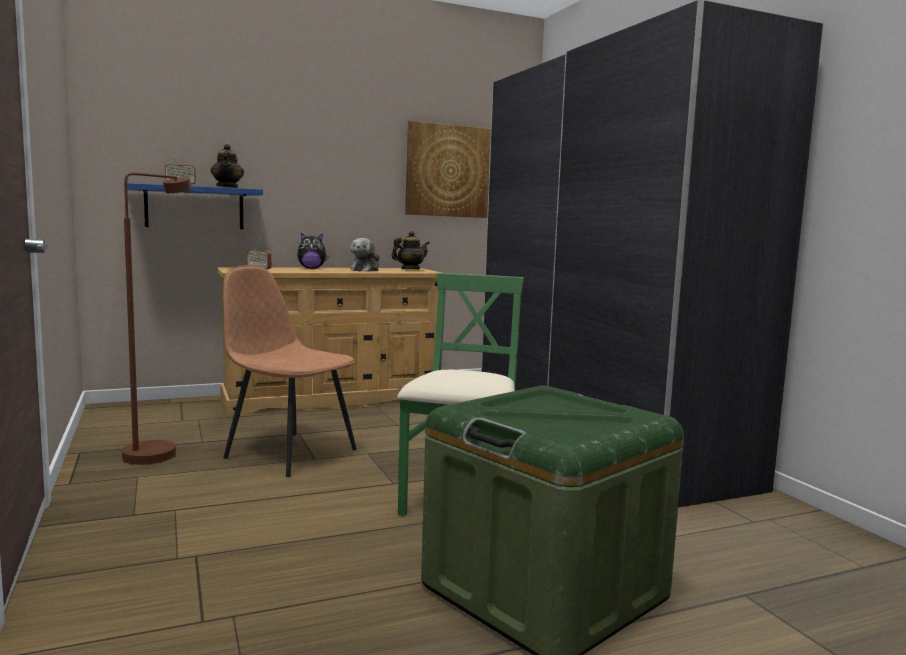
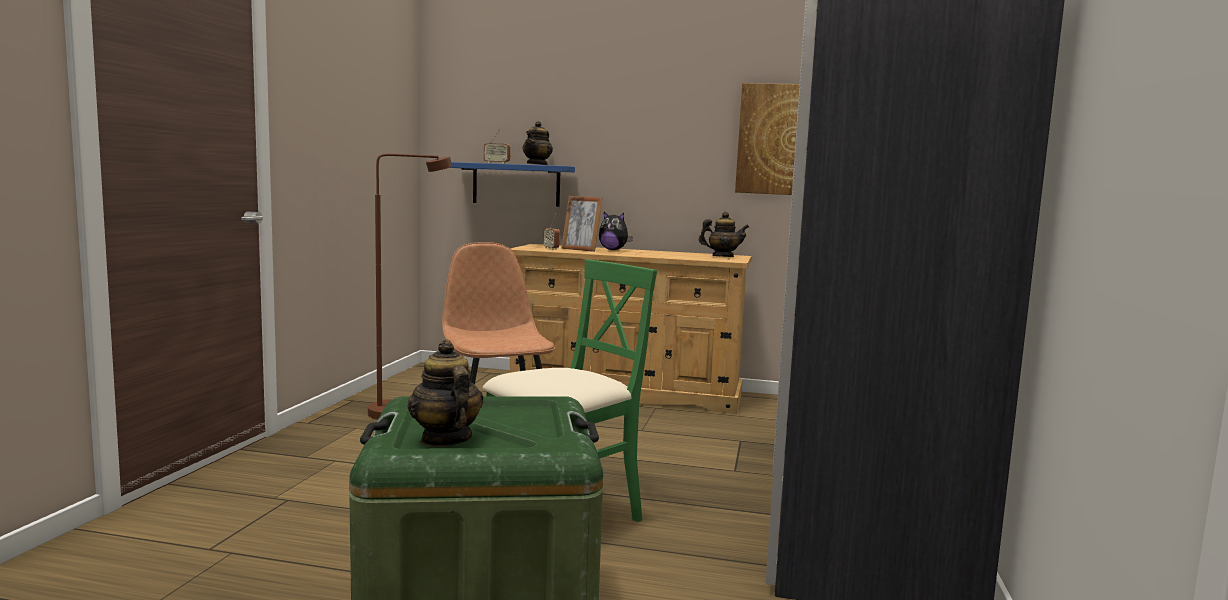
camera: 35 degrees right, 0 degrees up
plush toy [350,238,380,272] -> none
none -> teapot [408,339,484,447]
none -> picture frame [561,196,603,252]

